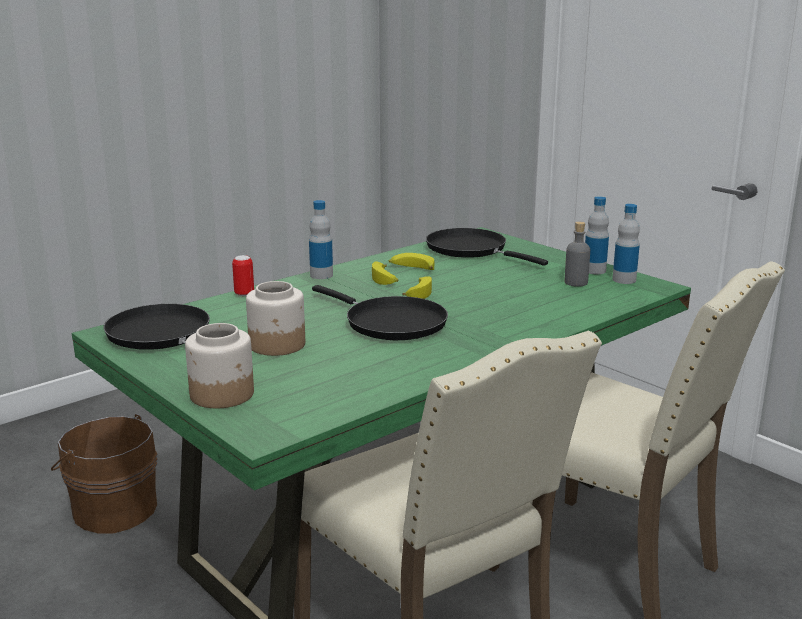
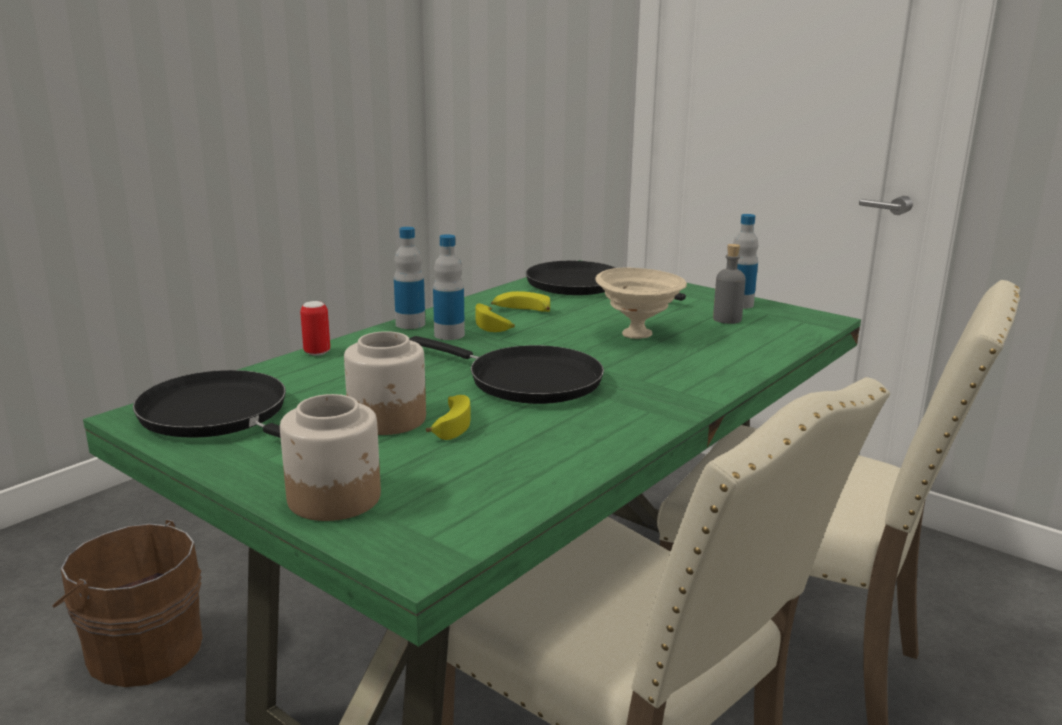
camera: 10 degrees left, 0 degrees up
banana [402,276,432,299] -> banana moved to [426,395,471,440]
bottle [612,204,640,284] -> bottle moved to [433,234,465,340]
none -> beige bowl [595,268,687,339]

